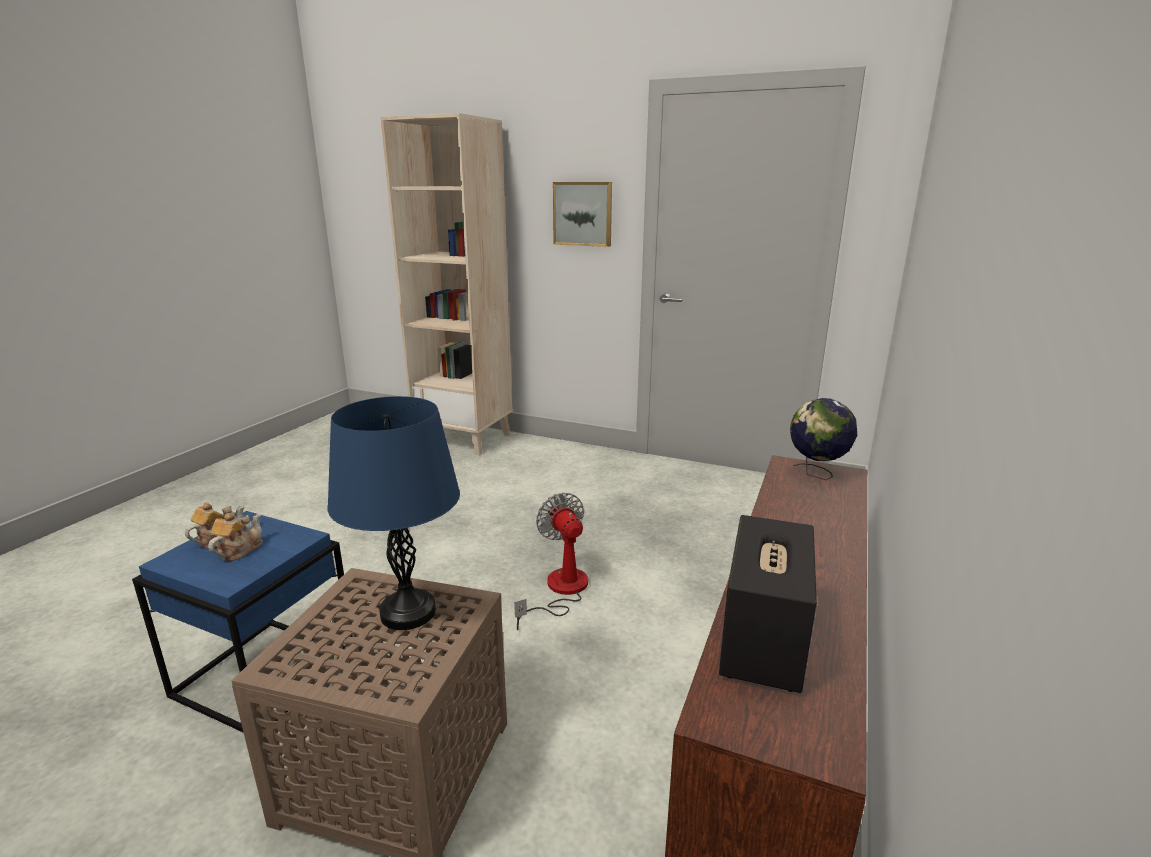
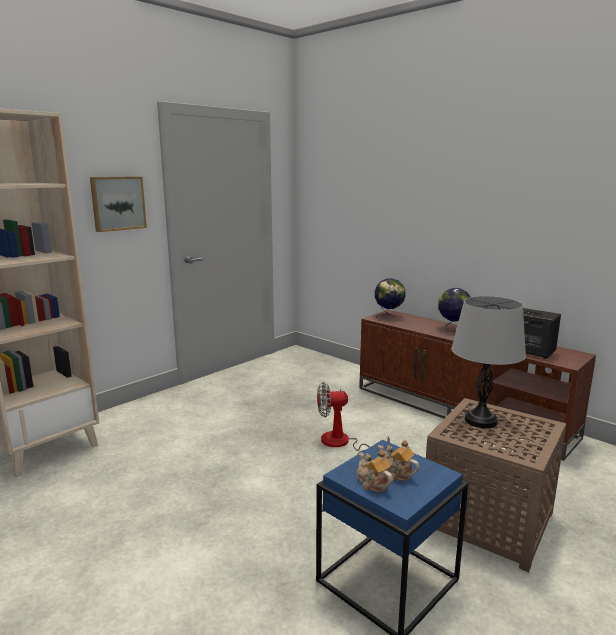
camera: 70 degrees left, 5 degrees down
blue table lamp [328,396,460,630] -> grey table lamp [451,296,526,428]
none -> globe [438,288,470,332]

